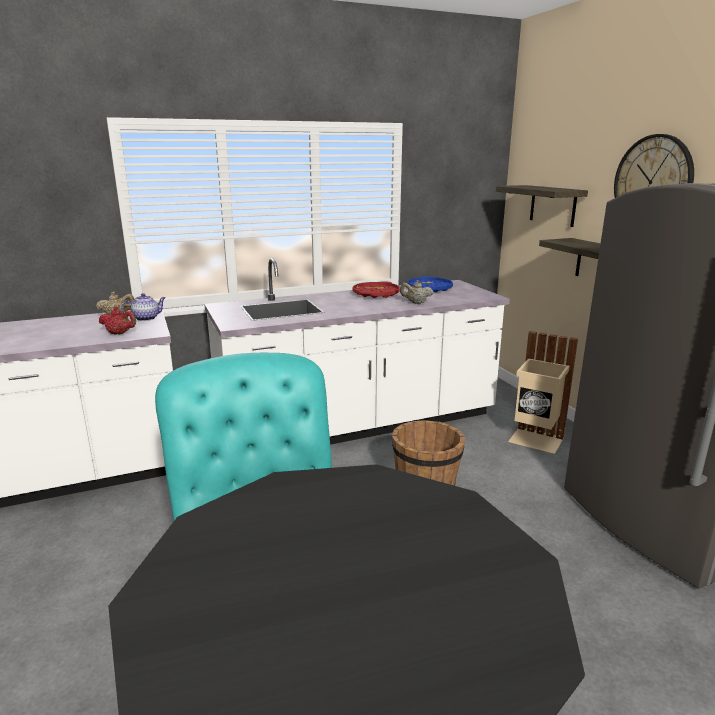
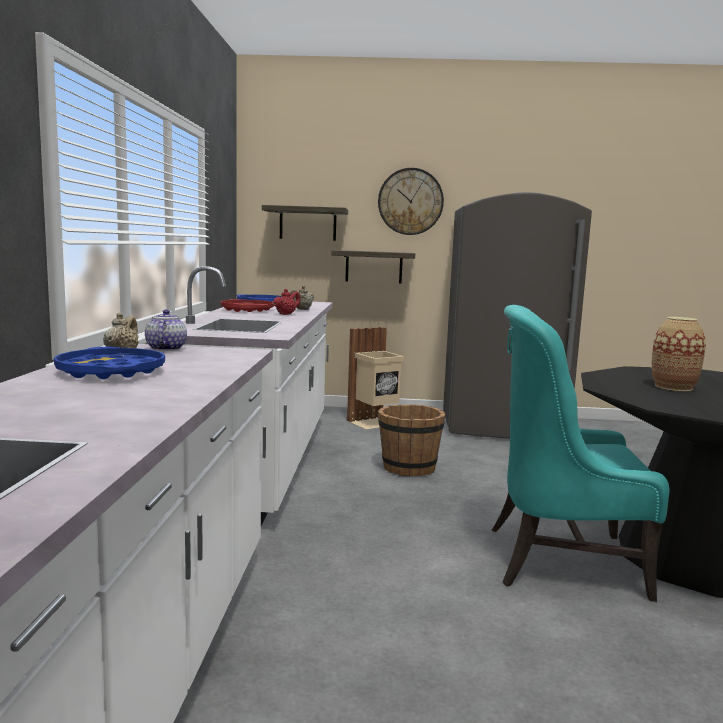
camera: 65 degrees left, 10 degrees down
red teapot [99,306,136,335] -> red teapot moved to [273,289,301,315]
none -> blue tray [54,347,165,379]
none -> vase [652,317,706,391]

